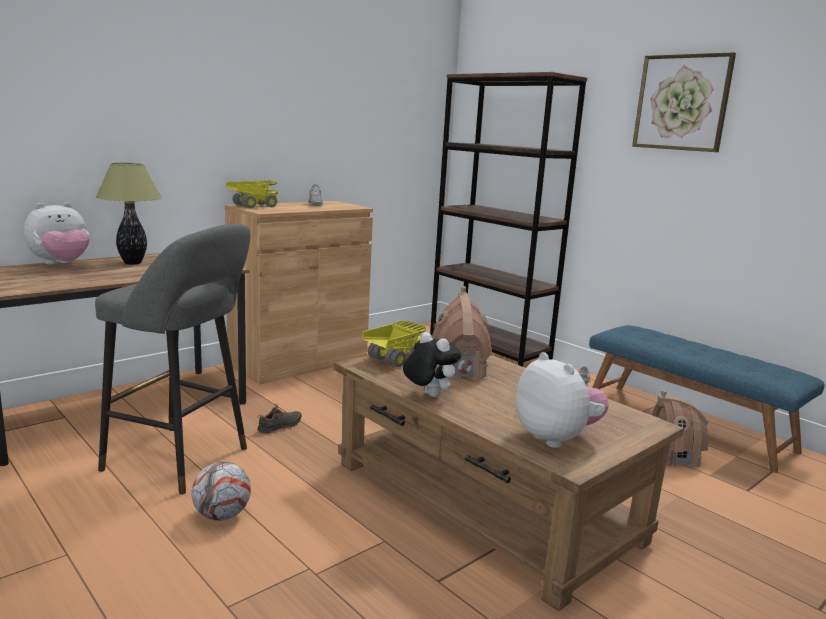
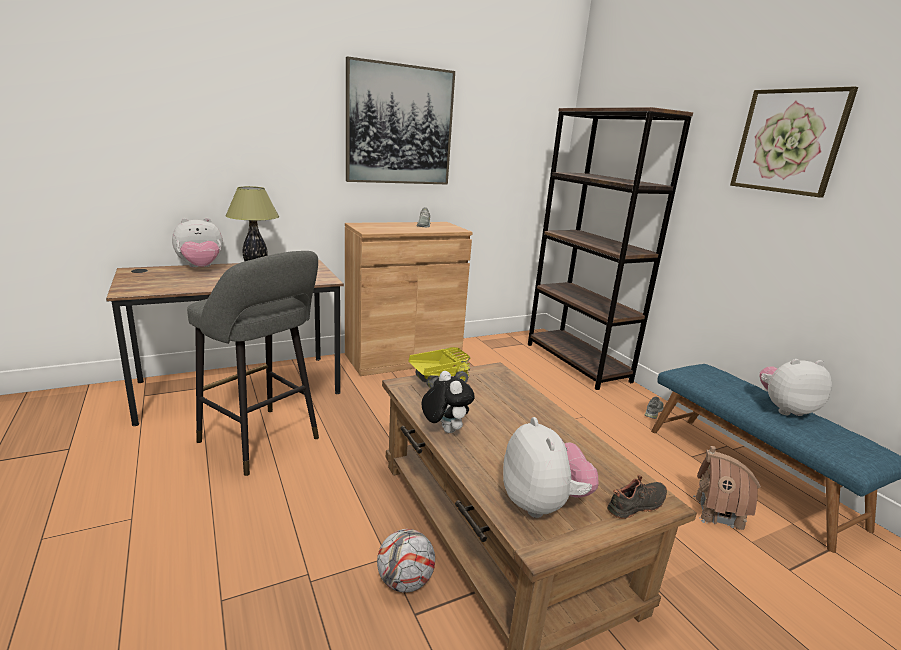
camera: 15 degrees right, 5 degrees up
football [192,462,251,521] -> football moved to [377,529,435,593]
toy truck [225,180,279,208] -> none
black shoe [257,404,302,434] -> black shoe moved to [607,474,667,519]
toy house [432,286,492,380] -> none
none -> picture [346,57,455,184]
none -> plush toy [759,359,832,416]

